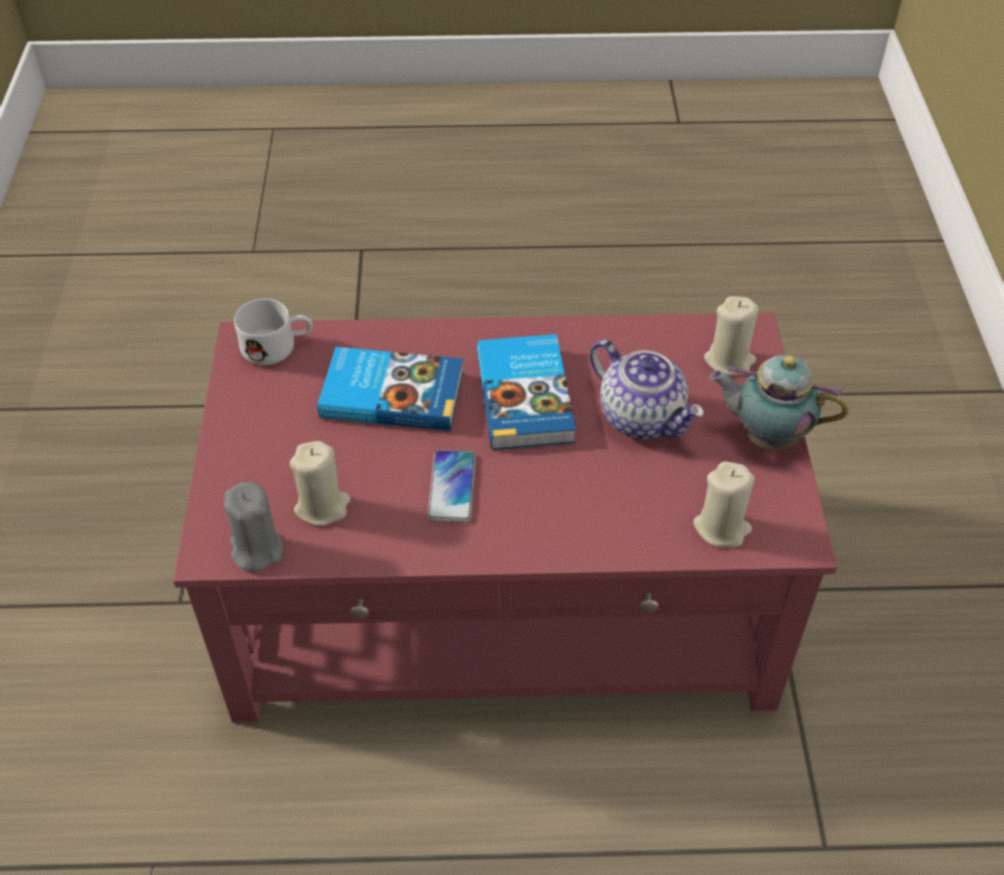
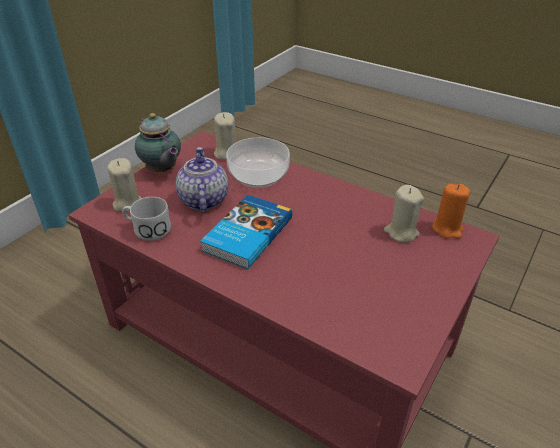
camera: 145 degrees left, 10 degrees down
grey candle [224,482,283,572] -> orange candle [432,183,470,239]
white mug [234,299,312,365] -> white mug moved to [122,197,171,241]
book [318,347,463,431] -> none
phone [428,450,475,522] -> none
none -> bowl [226,137,290,188]

